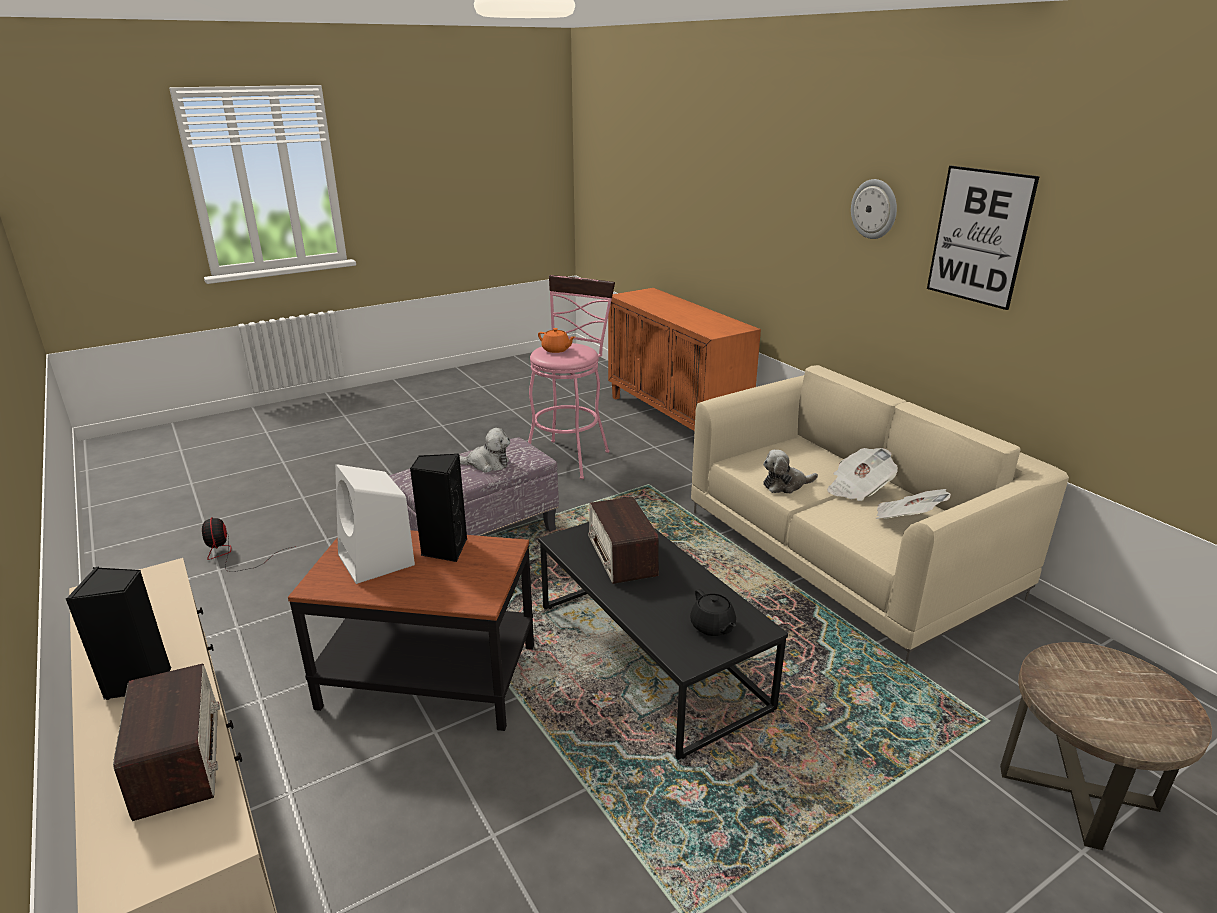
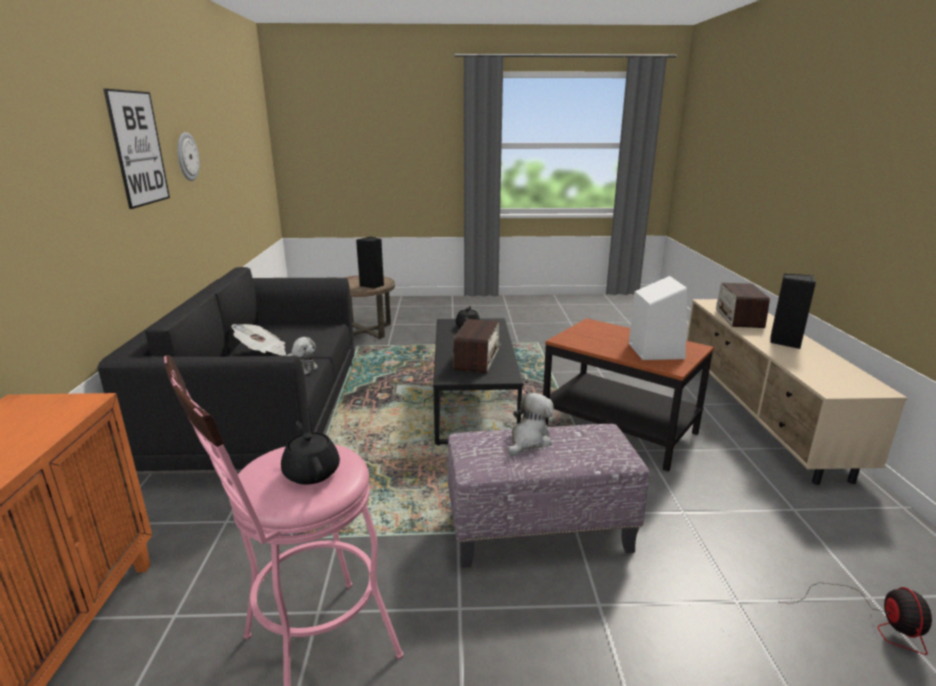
camera: 150 degrees left, 5 degrees down
black speaker [410,453,467,562] -> black speaker moved to [356,236,384,289]
plush toy [459,428,510,473] -> plush toy turned 90 degrees clockwise [508,393,554,456]
orange teapot [538,328,575,353] -> black teapot [281,421,340,485]
beige sofa [691,365,1069,664] -> black sofa [98,267,355,474]
wall clock [851,179,897,239] -> wall clock moved to [177,132,200,181]
newspaper [876,489,951,519] -> none

